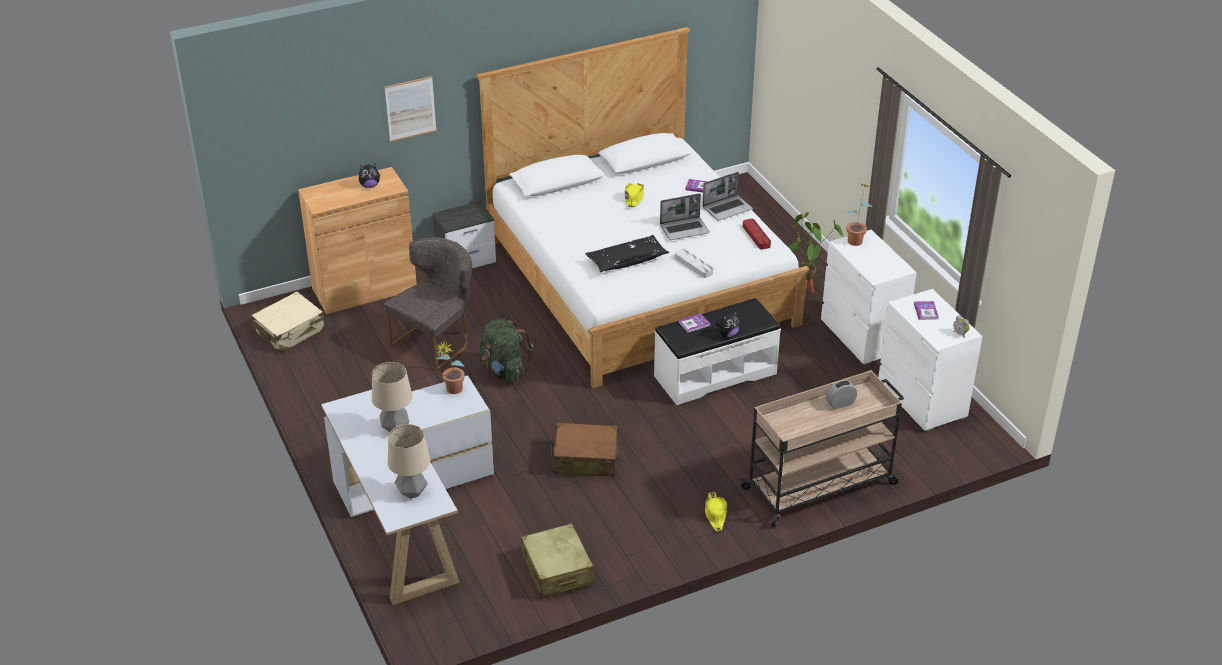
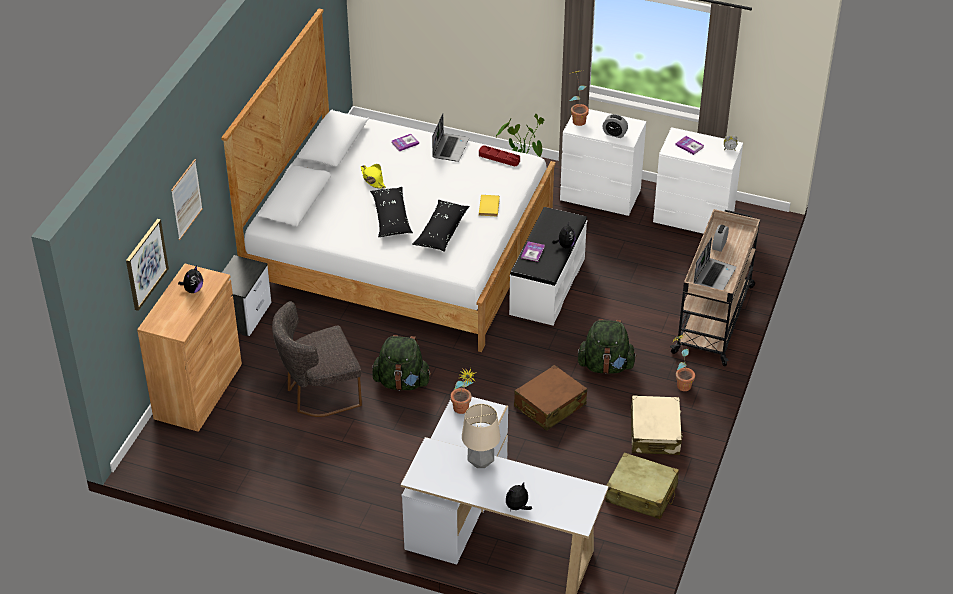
camera: 45 degrees left, 5 degrees up
beige suitcase [251,292,326,353] -> beige suitcase moved to [631,396,683,455]
grey chair [384,237,472,370] -> grey chair turned 105 degrees counterclockwise [272,301,362,417]
table lamp [388,424,430,499] -> none
laptop [660,193,710,240] -> laptop moved to [694,237,737,290]
grey tray [675,249,713,278] -> yellow book [479,195,500,216]
yellow hat [705,492,727,532] -> potted plant [671,335,695,391]
none -> picture [126,219,169,311]
none -> black pillow [370,187,413,237]
none -> plush toy [506,482,532,511]
none -> green backpack [578,319,637,374]
none -> alarm clock [603,114,628,138]

